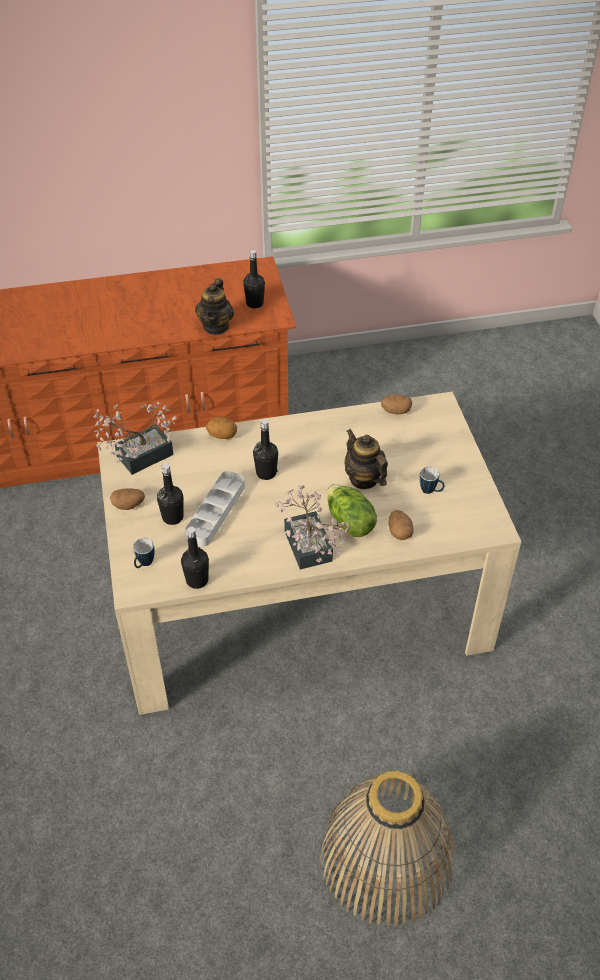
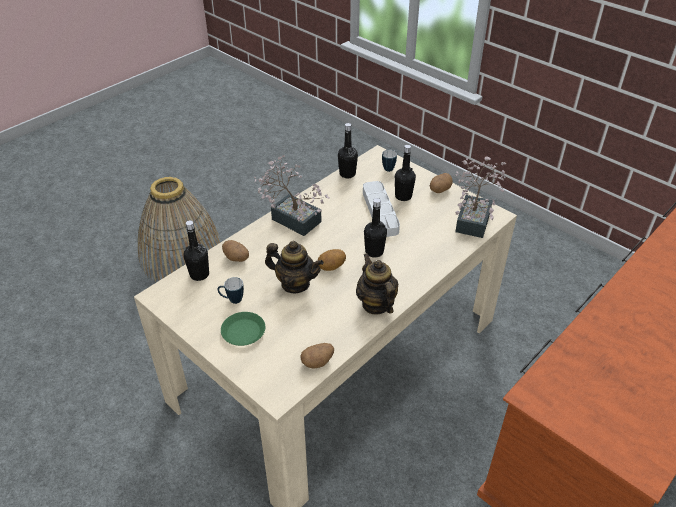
camera: 145 degrees right, 5 degrees down
teapot [195,278,234,335] -> teapot moved to [356,253,399,315]
potato [206,417,237,439] -> potato moved to [318,249,346,271]
black bottle [243,250,265,308] -> black bottle moved to [184,220,209,281]
lettuce [326,484,377,537] -> none
none -> green plate [221,312,265,346]

